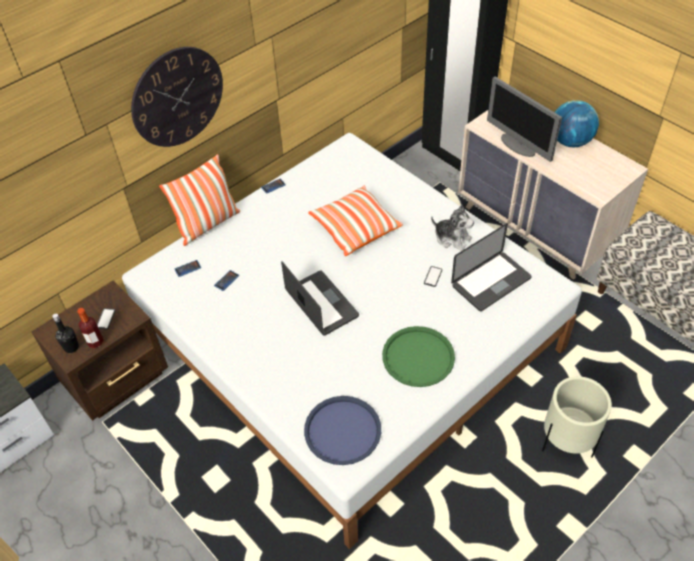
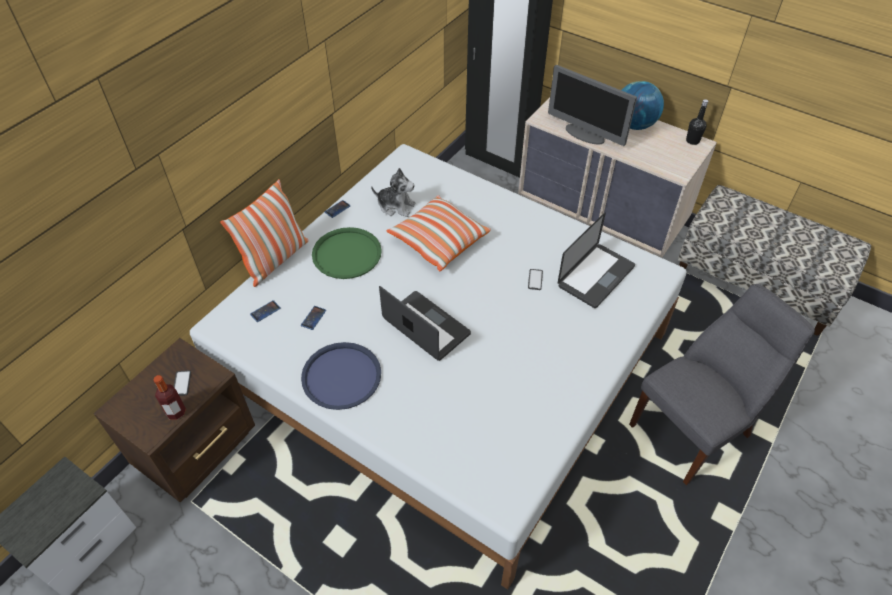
camera: 15 degrees left, 0 degrees up
black bottle [52,314,79,353] -> black bottle moved to [686,99,708,145]
wall clock [131,47,223,147] -> none
blue tray [304,396,381,465] -> blue tray moved to [301,342,381,410]
green tray [382,326,455,387] -> green tray moved to [312,227,382,279]
plush toy [431,205,474,251] -> plush toy moved to [371,168,416,217]
beige planter [542,376,612,457] -> grey chair [629,284,815,485]

